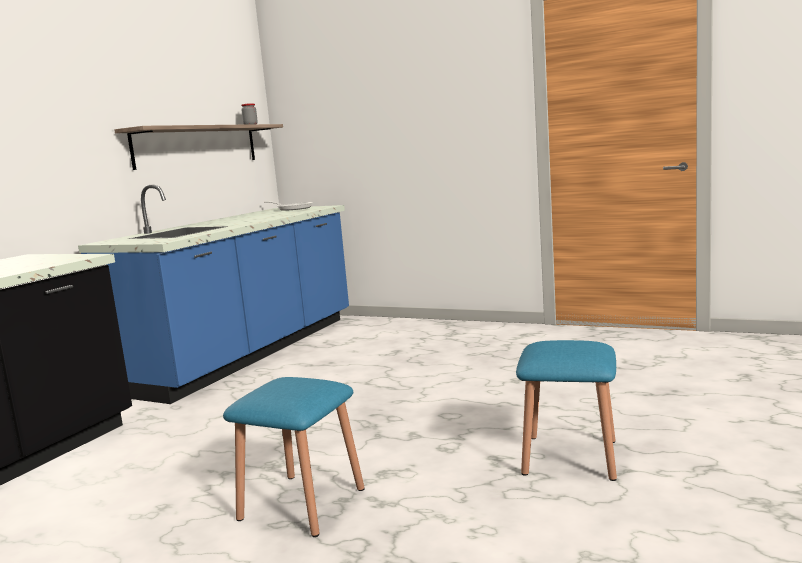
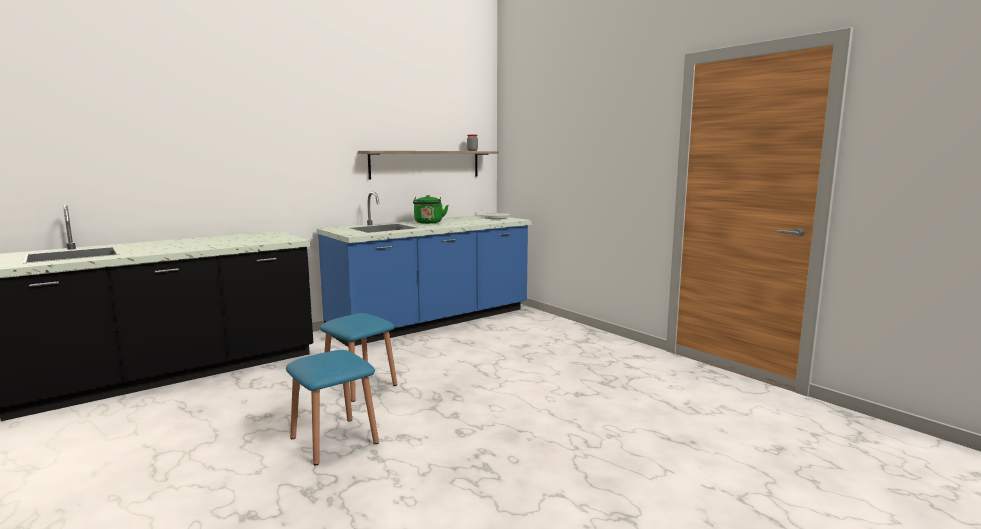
camera: 25 degrees right, 0 degrees up
blue stool [516,340,617,481] -> blue stool moved to [320,313,397,402]
none -> green kettle [413,195,449,224]

